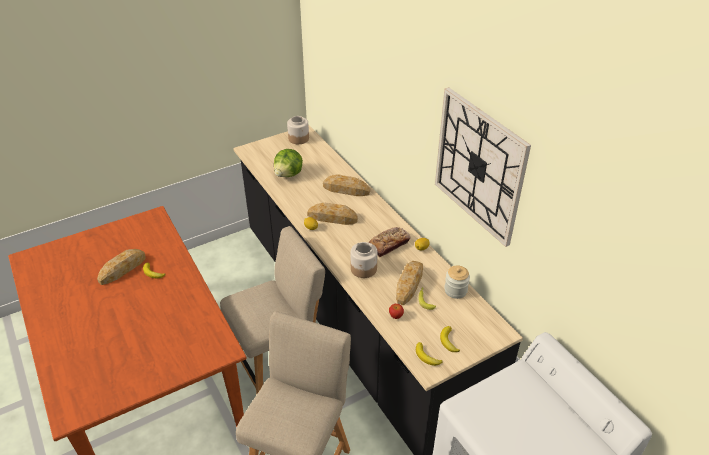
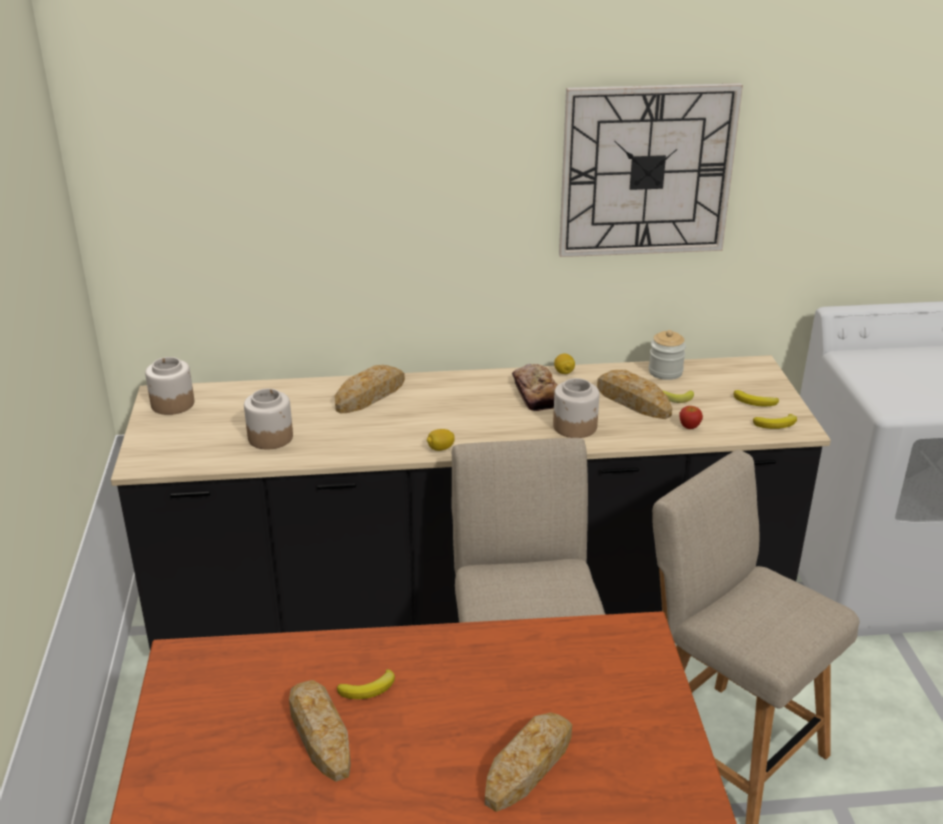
camera: 65 degrees left, 10 degrees down
lettuce [274,149,303,177] -> jar [244,388,293,450]
bread [307,203,358,225] -> bread moved to [485,712,572,812]

